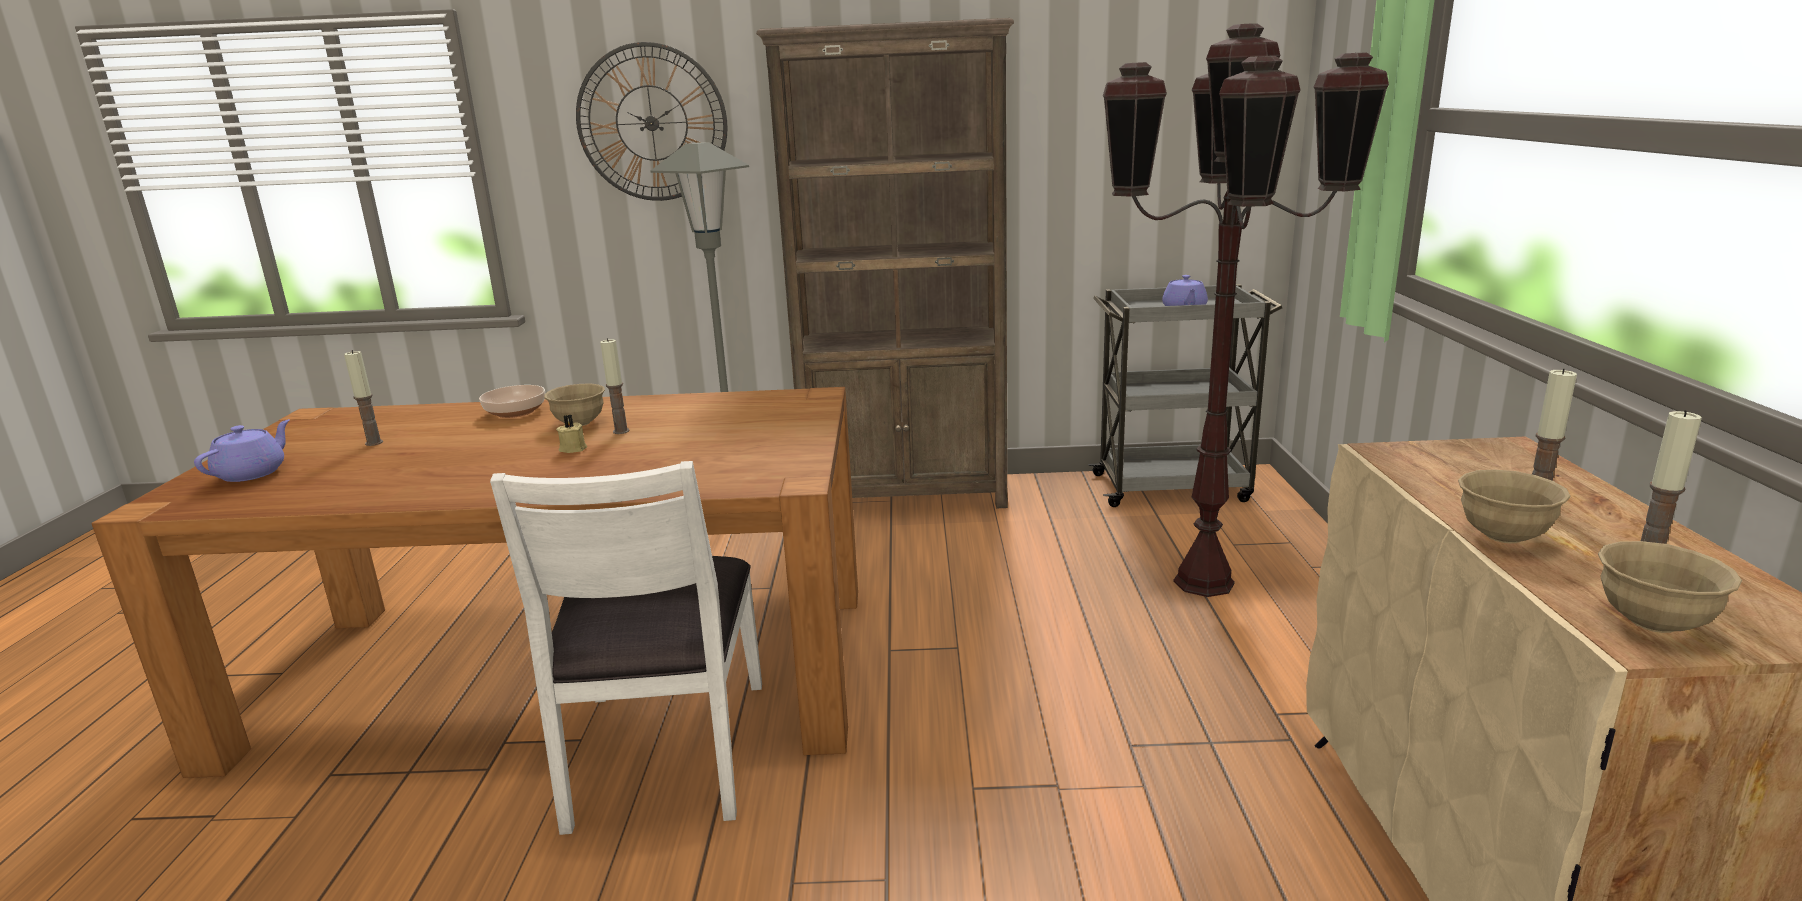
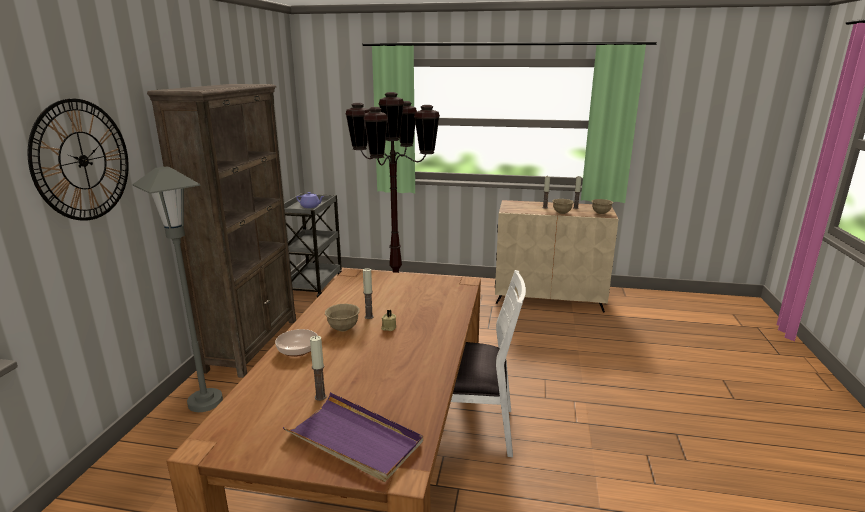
camera: 80 degrees left, 0 degrees up
purple teapot [194,419,290,482] -> purple tray [283,392,423,482]

